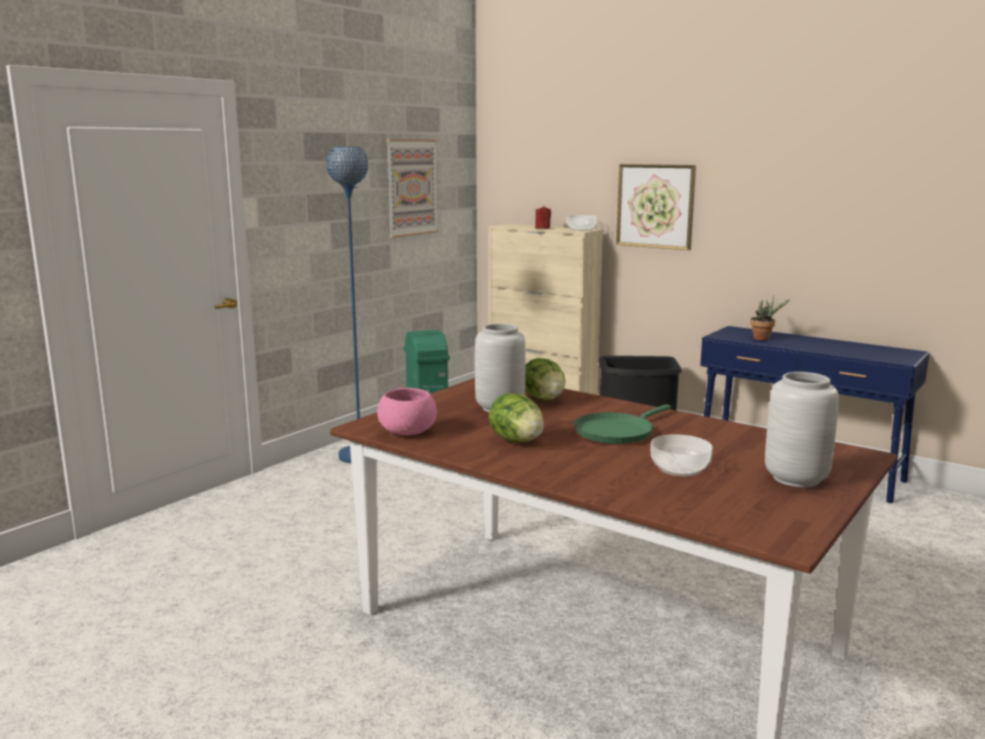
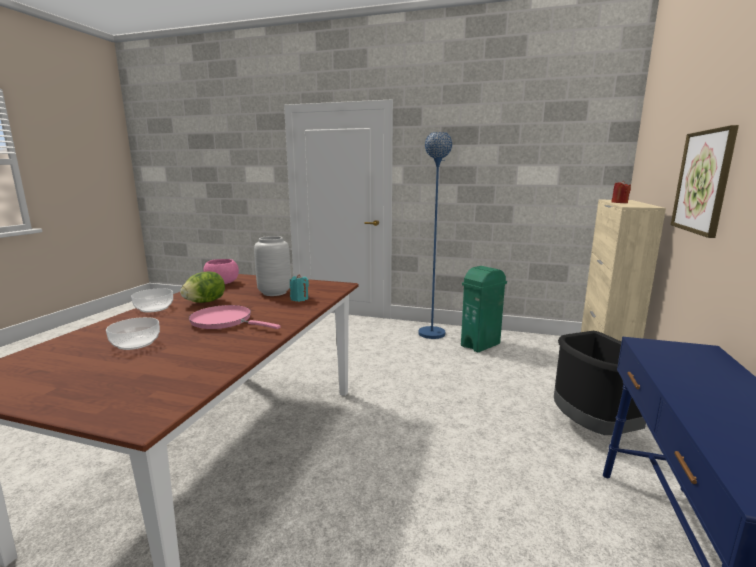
camera: 70 degrees right, 0 degrees up
picture [386,139,438,238] -> none
lettuce [525,358,565,401] -> turquoise candle [290,274,309,302]
bowl [566,215,597,231] -> bowl moved to [131,288,173,313]
green frying pan [574,404,671,444] -> pink frying pan [189,305,280,329]
potted plant [750,296,790,340] -> none
grey vase [765,372,839,487] -> none

